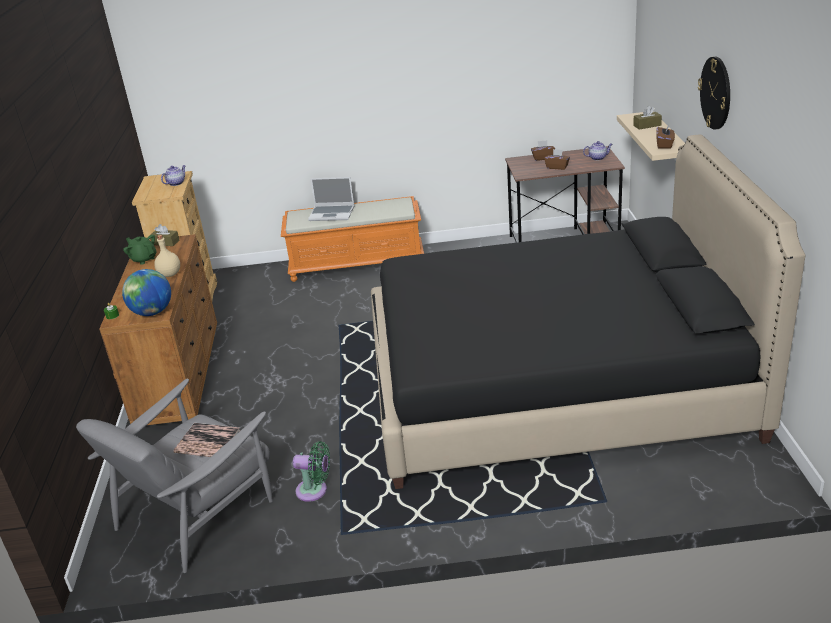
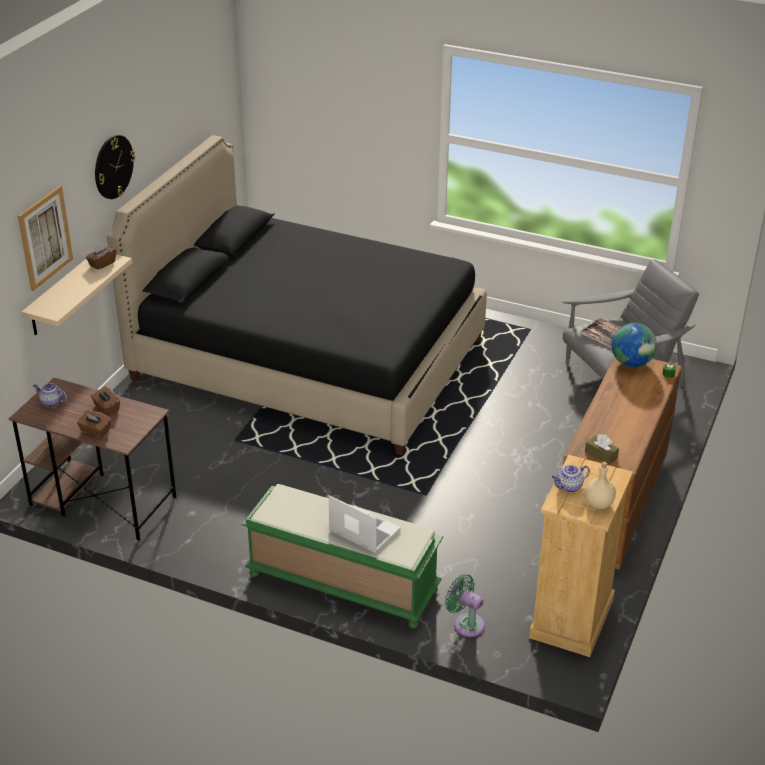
camera: 155 degrees left, 5 degrees up
green teapot [123,235,156,265] -> none
beige bottle [154,235,180,277] -> beige bottle moved to [585,462,616,509]
orange bench [281,196,424,282] -> green bench [242,484,443,629]
green fan [293,441,330,502] -> green fan moved to [445,574,485,637]
brown tissue box [633,106,662,130] -> none
none -> picture [18,186,73,291]

